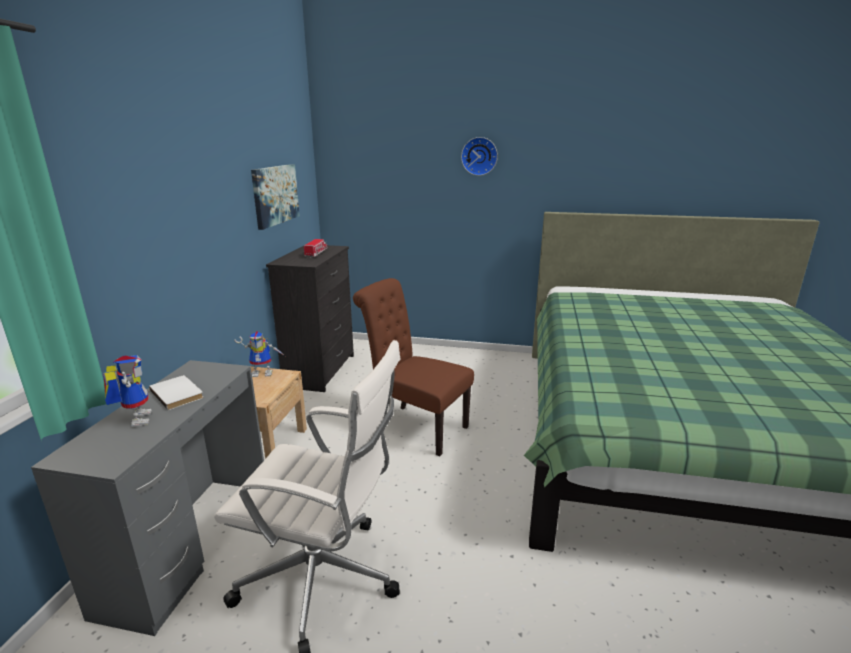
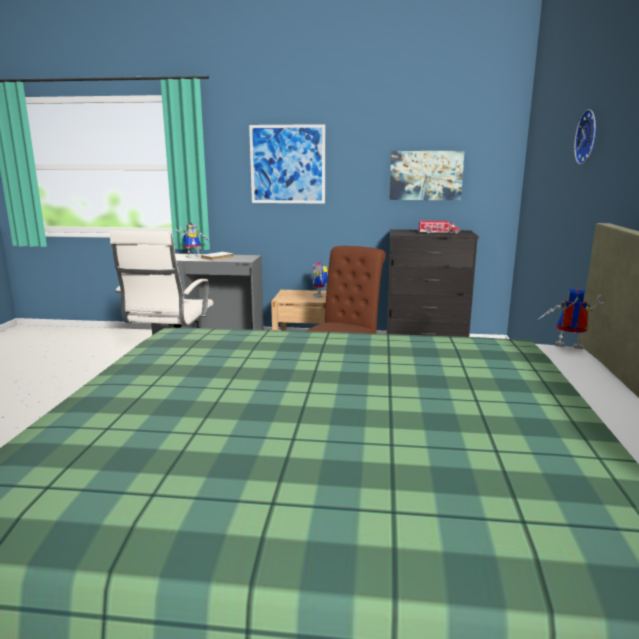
camera: 85 degrees right, 5 degrees down
none -> picture [249,124,325,204]
none -> toy robot [537,288,604,349]

